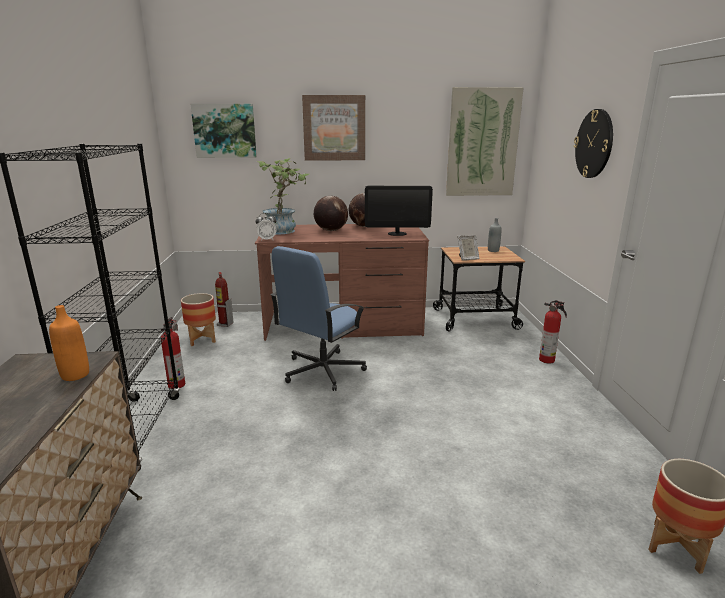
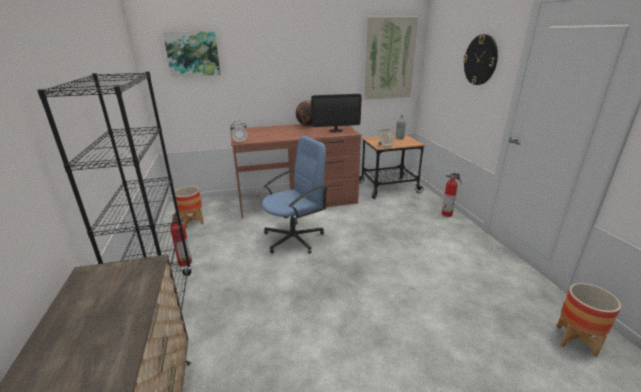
camera: 10 degrees left, 5 degrees up
orange bottle [49,305,89,381] -> none
fire extinguisher [215,272,233,327] -> none
potted plant [257,158,309,235] -> none
blue office chair [271,246,367,391] -> blue office chair turned 150 degrees counterclockwise [262,136,328,254]
picture [302,95,365,161] -> none
globe [313,196,348,231] -> none

